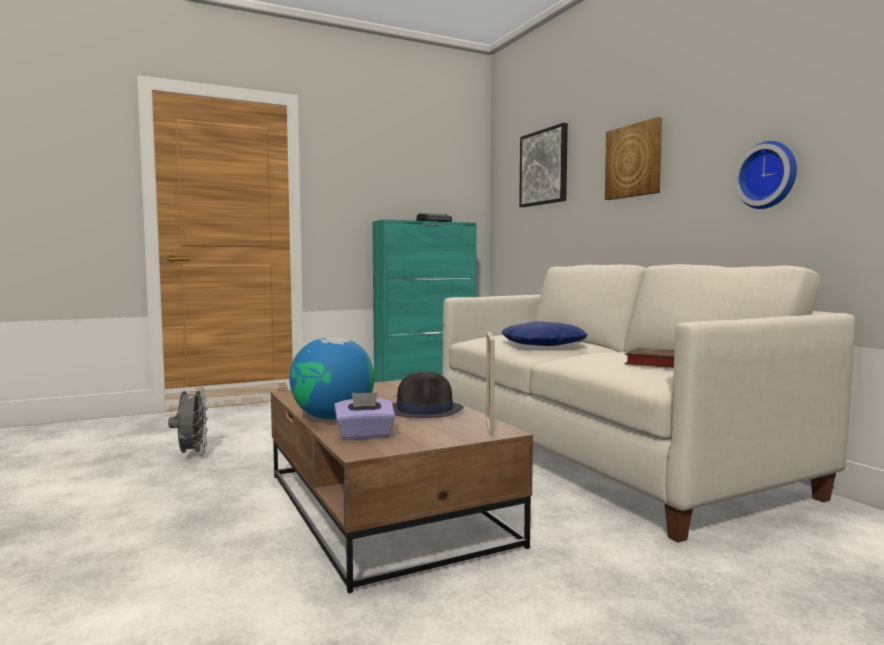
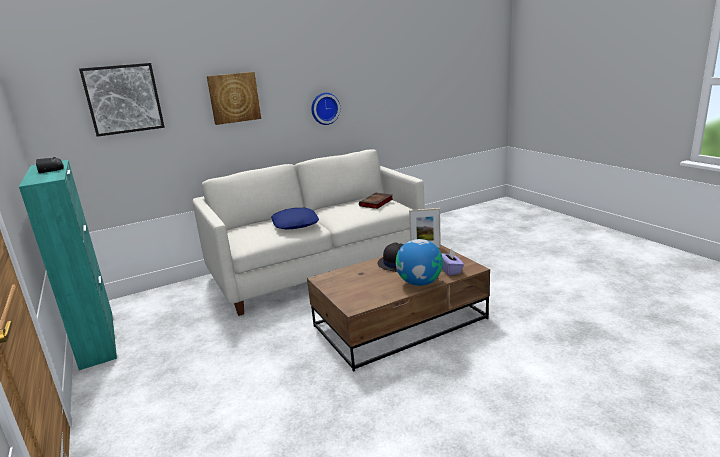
camera: 90 degrees left, 15 degrees up
grey fan [168,386,208,457] -> none

